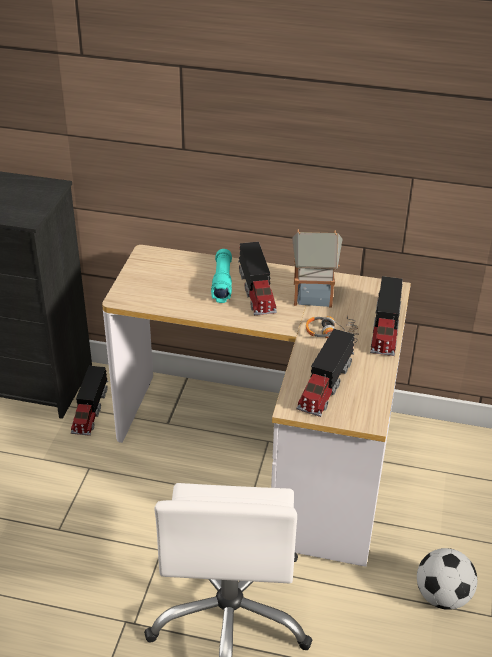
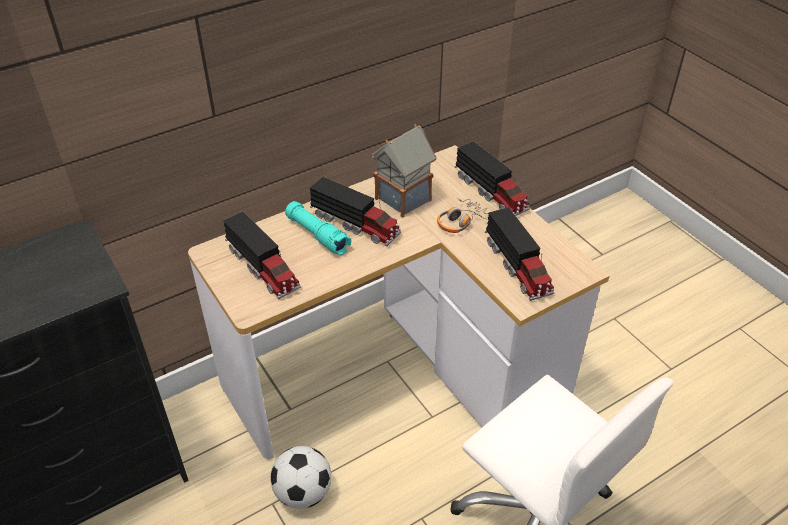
camera: 45 degrees left, 5 degrees up
toy truck [71,366,108,436] -> toy truck moved to [223,212,301,299]
football [417,548,477,610] -> football moved to [270,446,332,509]

